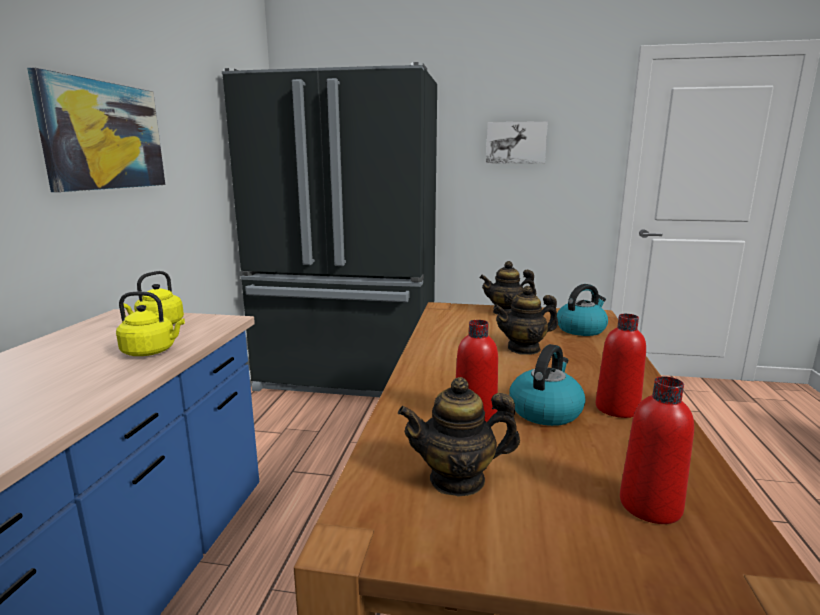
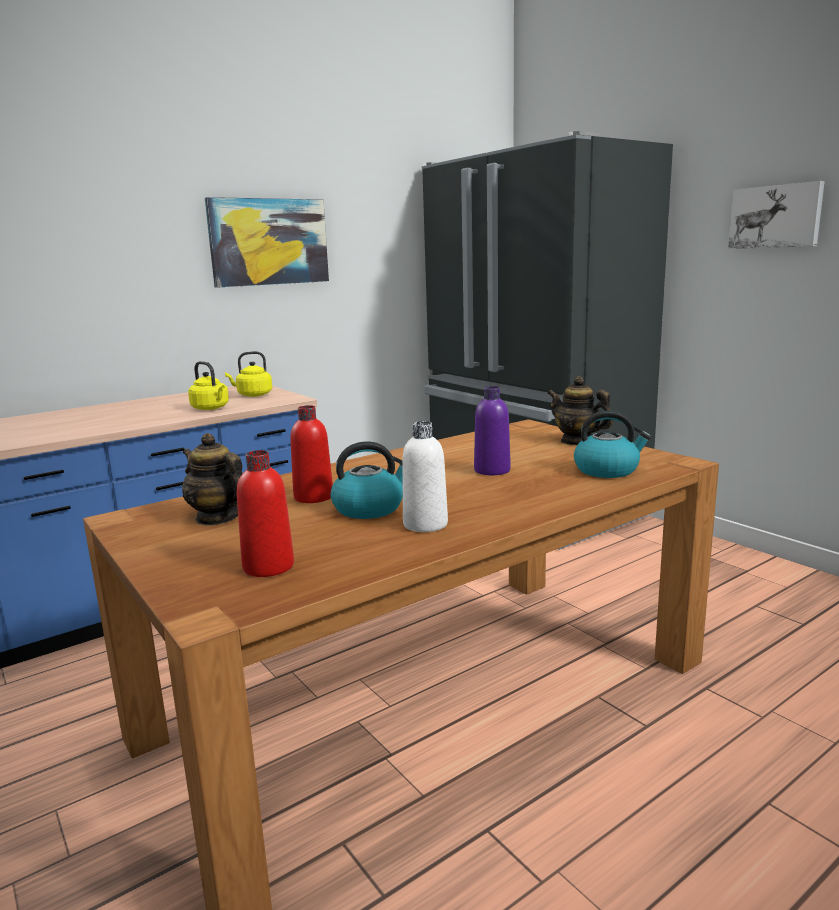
camera: 45 degrees right, 0 degrees up
teapot [493,286,558,355] -> purple bottle [474,386,511,475]
red bottle [596,314,646,418] -> white bottle [402,421,448,532]

